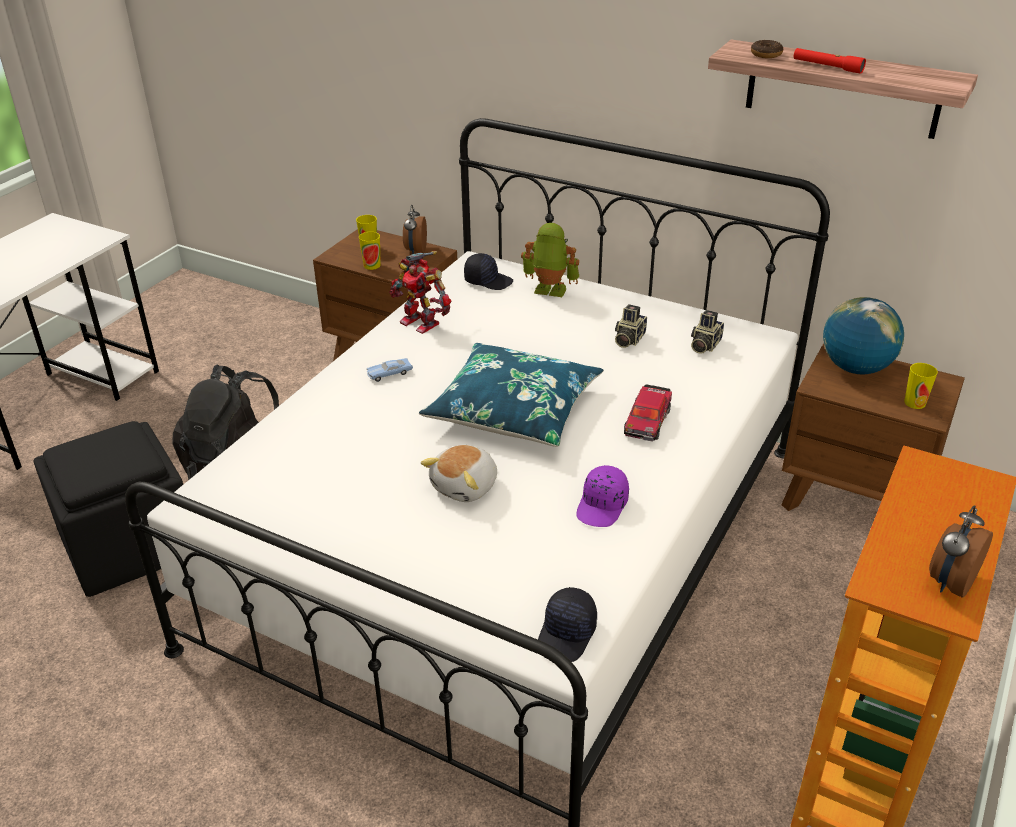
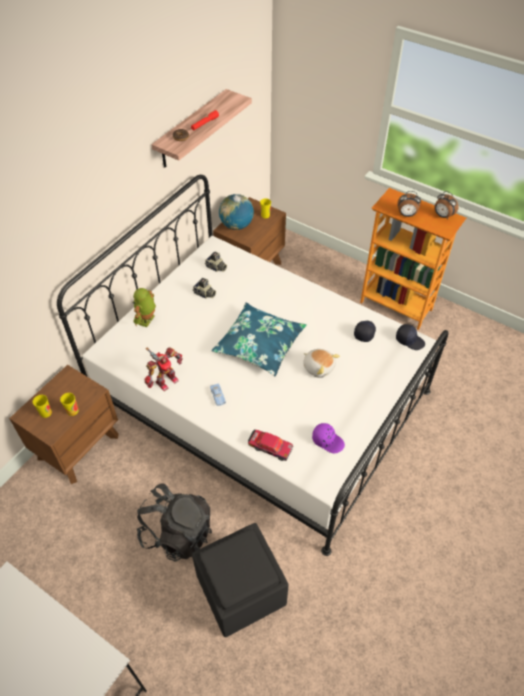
camera: 85 degrees left, 15 degrees up
alarm clock [403,205,427,254] -> alarm clock moved to [397,191,421,217]
black cap [464,253,513,290] -> black cap moved to [354,321,376,342]
purple cap [576,465,629,527] -> purple cap moved to [312,423,345,453]
toy car [624,384,672,442] -> toy car moved to [248,429,293,461]

